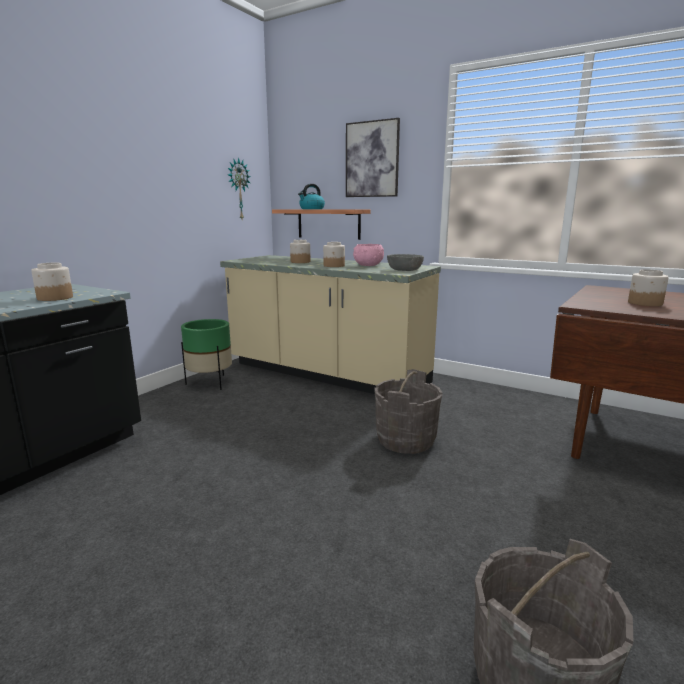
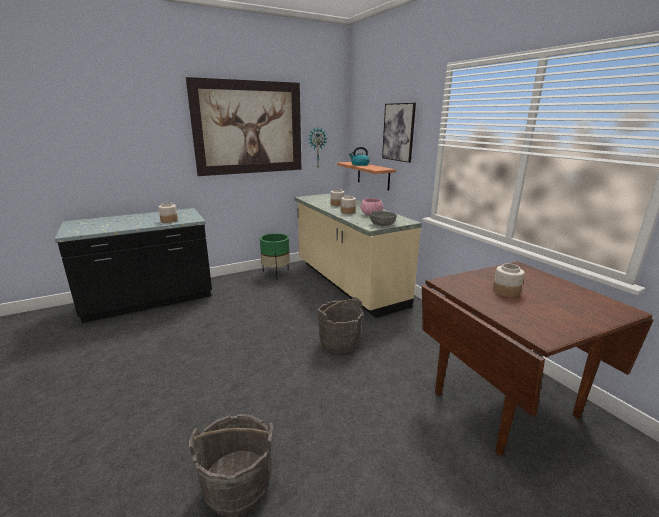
camera: 30 degrees right, 5 degrees up
none -> picture [186,77,301,176]

